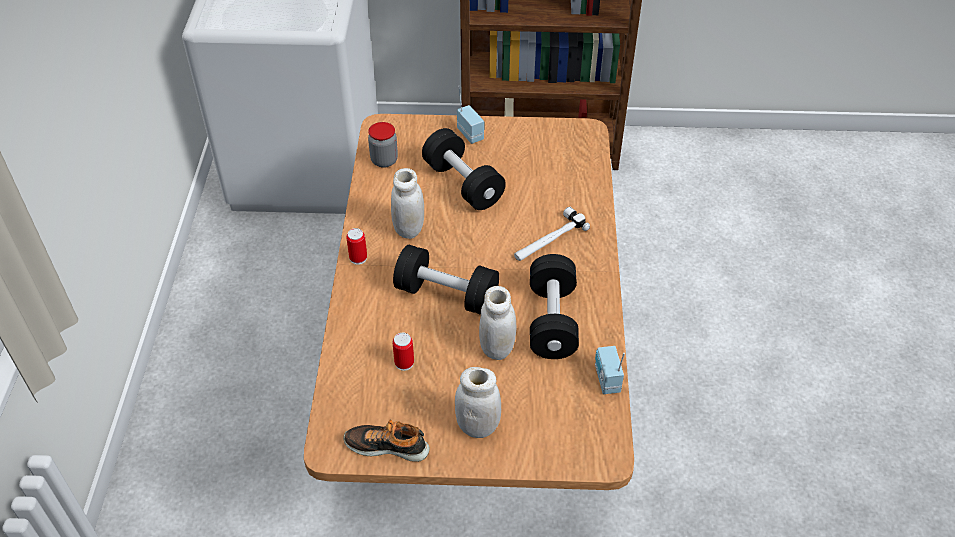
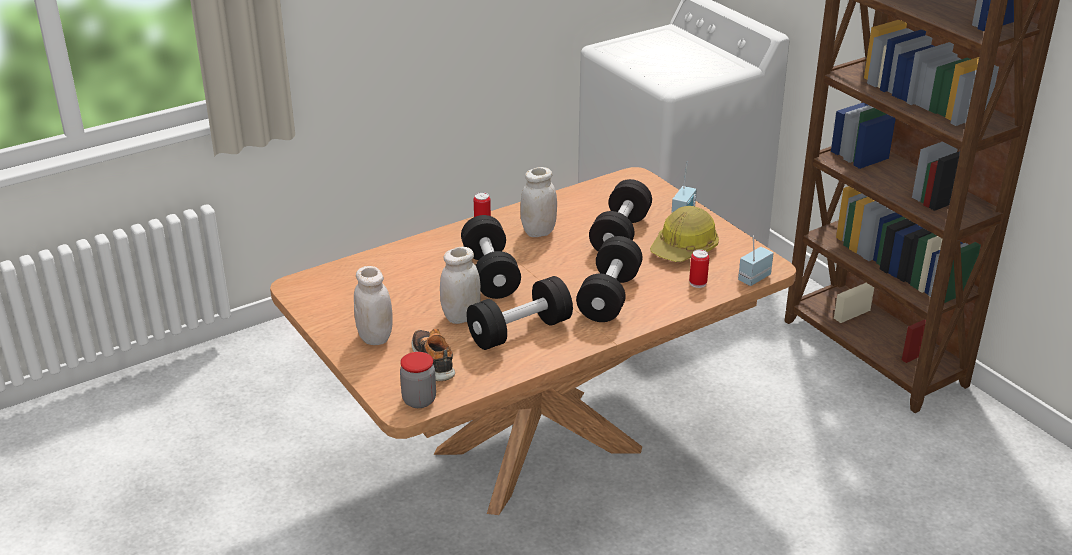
camera: 55 degrees right, 15 degrees down
shoe [343,420,430,462] -> shoe moved to [412,329,455,381]
jar [368,122,398,168] -> jar moved to [400,352,436,408]
can [392,333,414,371] -> can moved to [689,249,709,288]
hammer [514,207,590,261] -> black dumbbell [576,236,643,322]
radio [595,346,625,394] -> radio moved to [738,235,774,286]
none -> hard hat [650,206,719,262]

